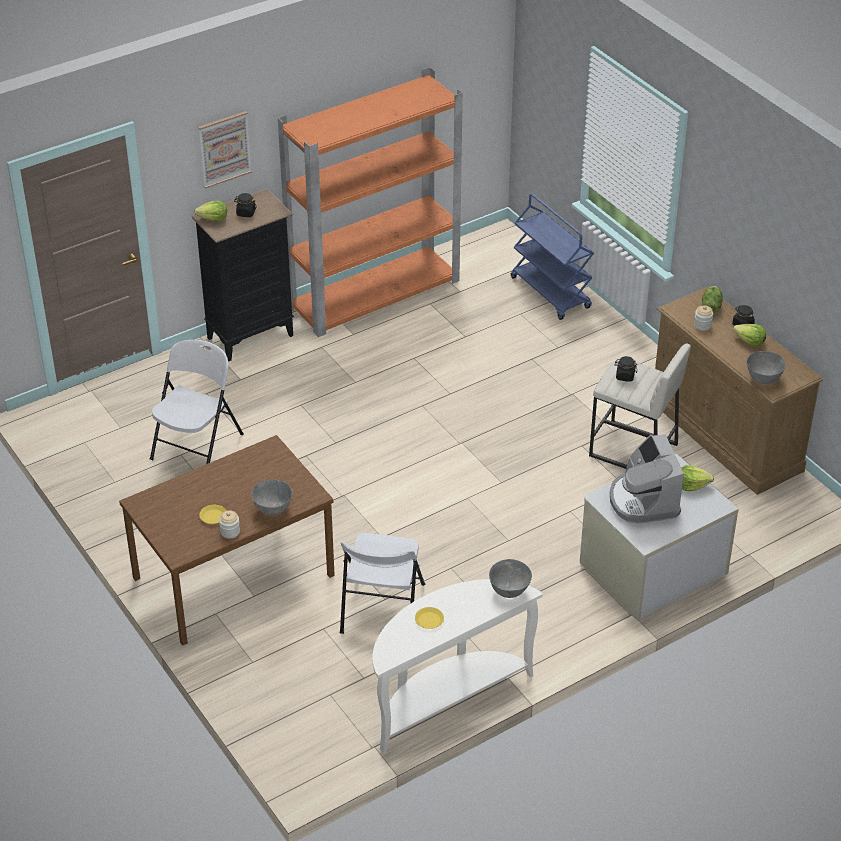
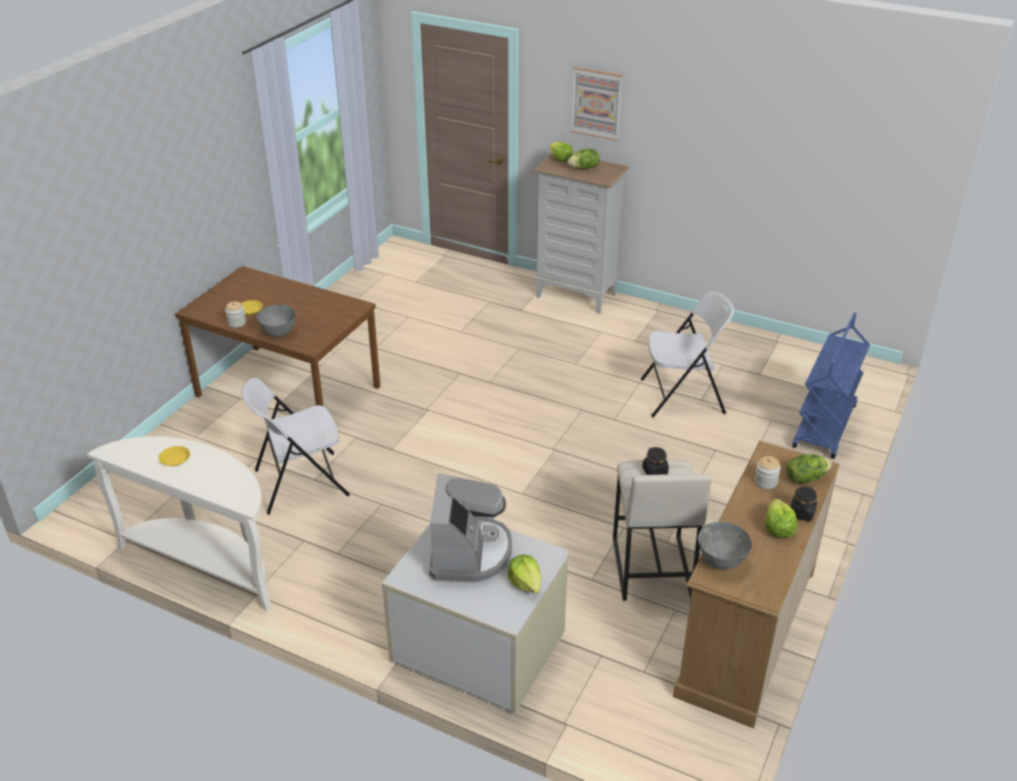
camera: 60 degrees right, 5 degrees down
white chair [150,340,244,464] -> white chair moved to [641,291,734,418]
black dresser [192,189,295,362] -> white dresser [533,154,629,314]
black jar [234,193,257,217] -> lettuce [568,149,600,169]
orange bookcase [278,67,463,337] -> none
grey bowl [489,559,532,598] -> none
coffee machine [610,434,684,524] -> coffee machine turned 135 degrees clockwise [429,473,512,583]

